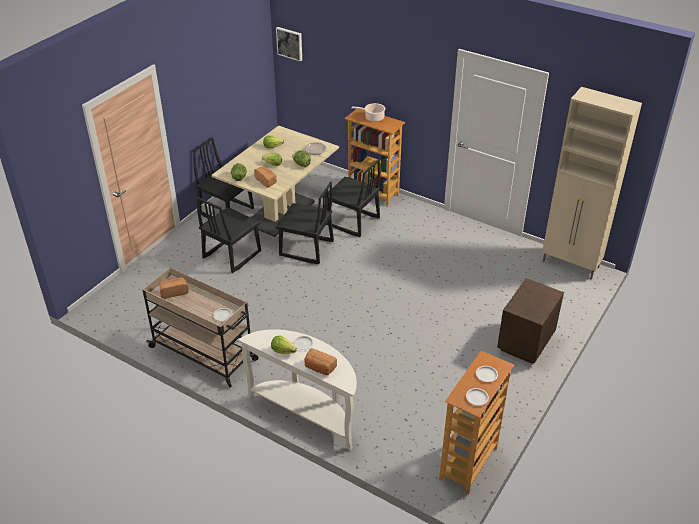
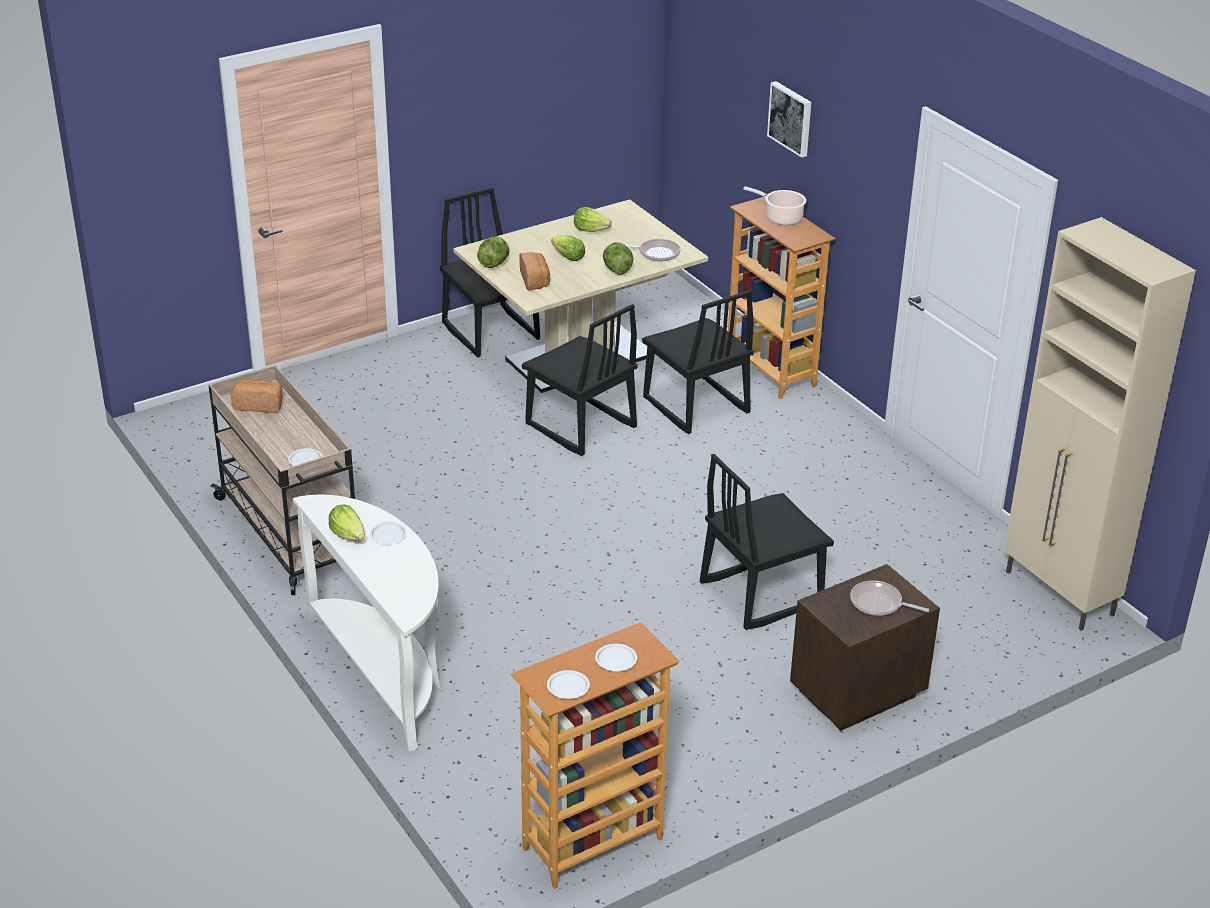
camera: 25 degrees right, 5 degrees down
black chair [197,197,261,273] -> black chair moved to [700,454,834,630]
picture [276,27,302,61] -> picture moved to [767,81,811,158]
bread [304,348,337,375] -> none
none -> frying pan [850,580,929,616]

